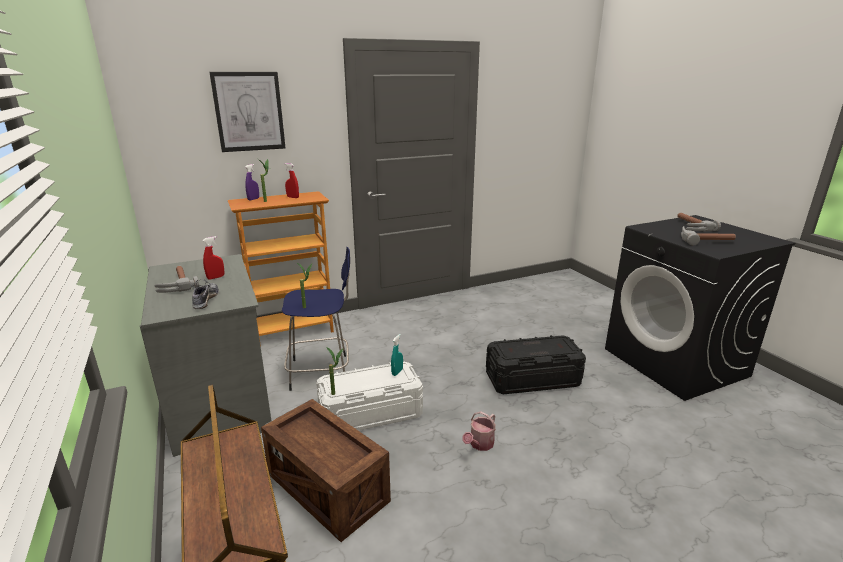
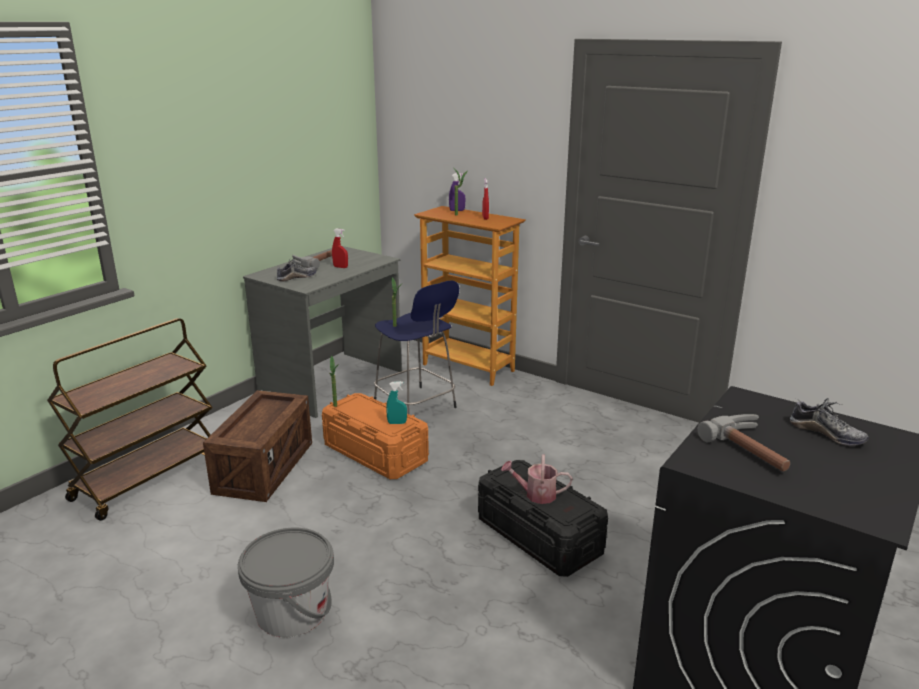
camera: 60 degrees right, 0 degrees up
picture [209,72,286,152] -> none
white storage box [316,361,423,431] -> orange storage box [322,393,429,479]
watering can [463,411,496,451] -> watering can moved to [501,454,572,504]
hammer [677,213,721,231] -> shoe [790,398,869,446]
none -> grey bucket [238,527,334,638]

